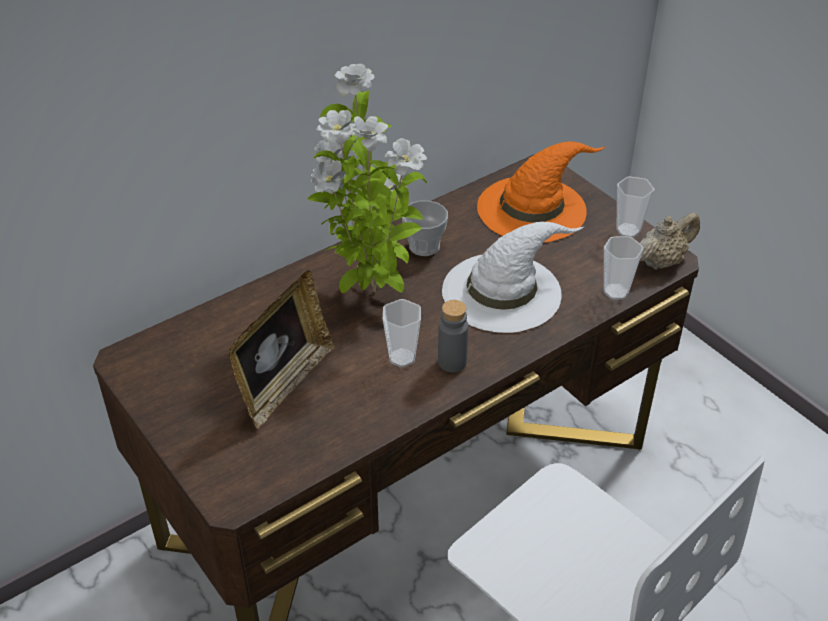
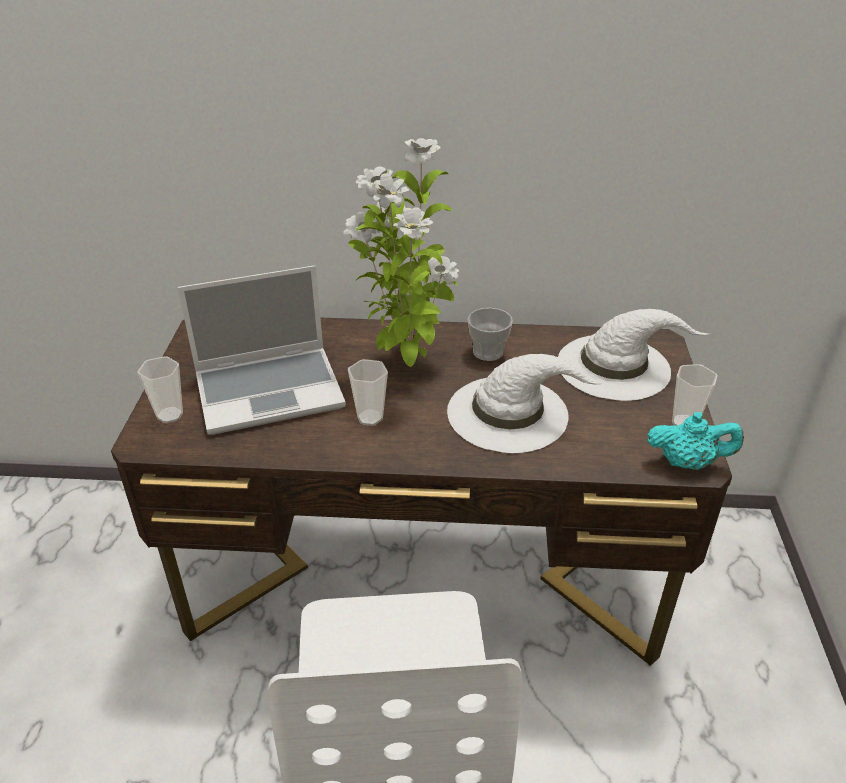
camera: 40 degrees right, 5 degrees down
picture frame [227,270,335,429] -> laptop [178,265,346,435]
grey bottle [438,300,468,372] -> none
orange hat [477,141,606,242] -> white hat [558,309,709,401]
cup [604,236,644,300] -> cup moved to [137,356,183,423]
beige teapot [640,212,700,270] -> turquoise teapot [647,412,744,470]

